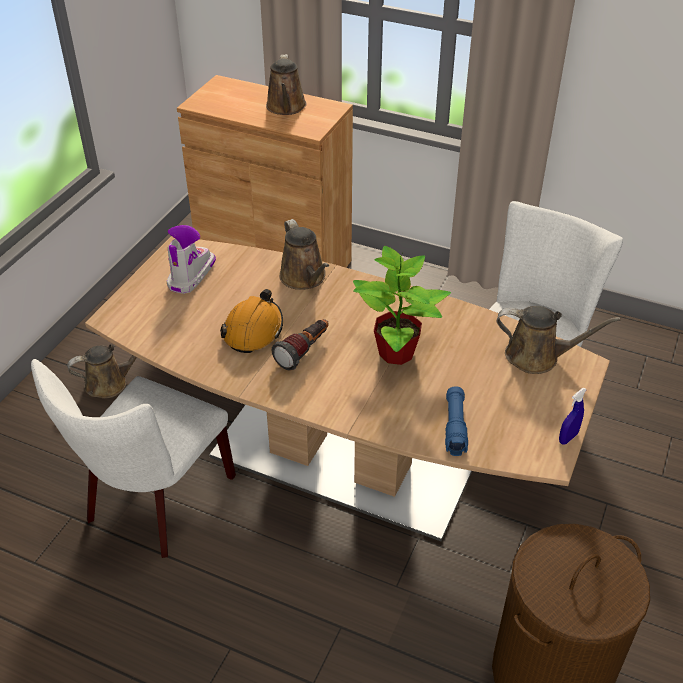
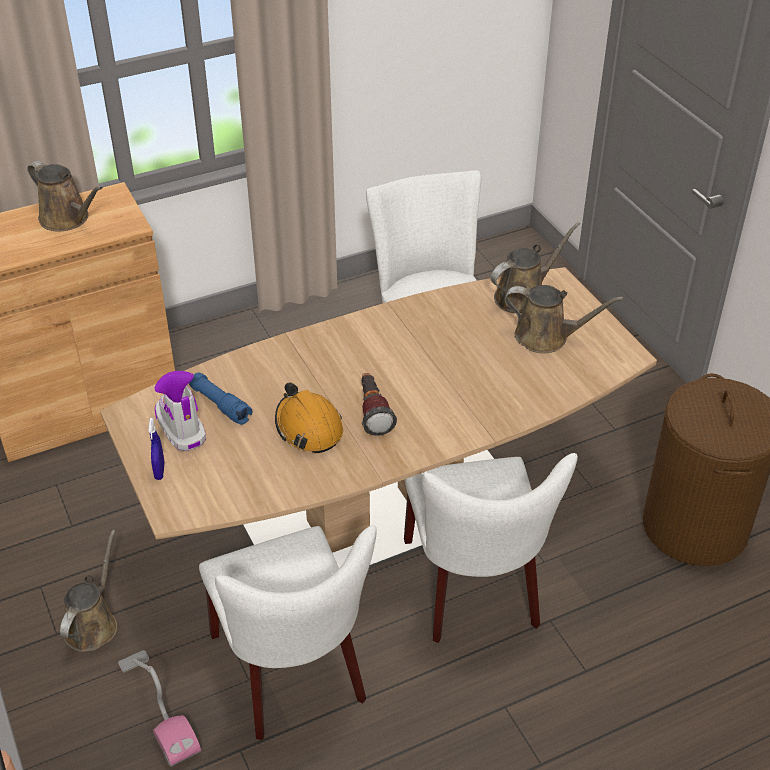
camera: 50 degrees left, 0 degrees up
brown watering can [279,219,329,290] -> brown watering can moved to [504,285,624,353]
potted plant [353,246,451,365] -> none
blue flashlight [445,386,468,456] -> blue flashlight moved to [189,372,252,425]
blue spray bottle [559,388,587,445] -> blue spray bottle moved to [148,418,165,480]
none -> vacuum cleaner [118,650,201,767]
none -> white chair [404,453,578,643]

